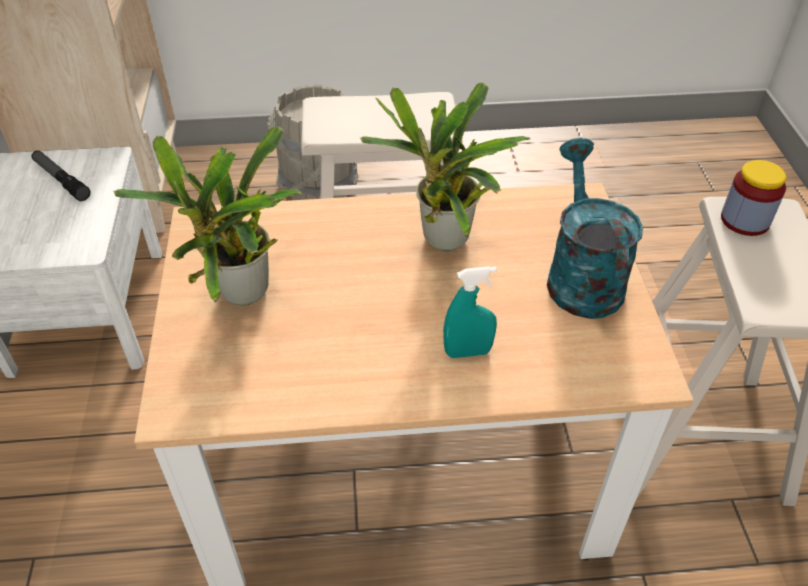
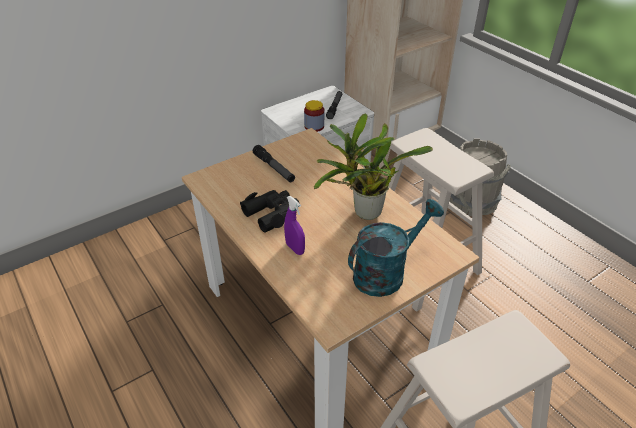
camera: 60 degrees right, 5 degrees down
potted plant [114,127,302,305] -> flashlight [253,145,295,182]
turquoise spray bottle [443,266,497,358] -> purple spray bottle [284,196,305,255]
jar [721,160,787,236] -> jar moved to [304,100,324,132]
none -> black binoculars [240,190,299,233]

